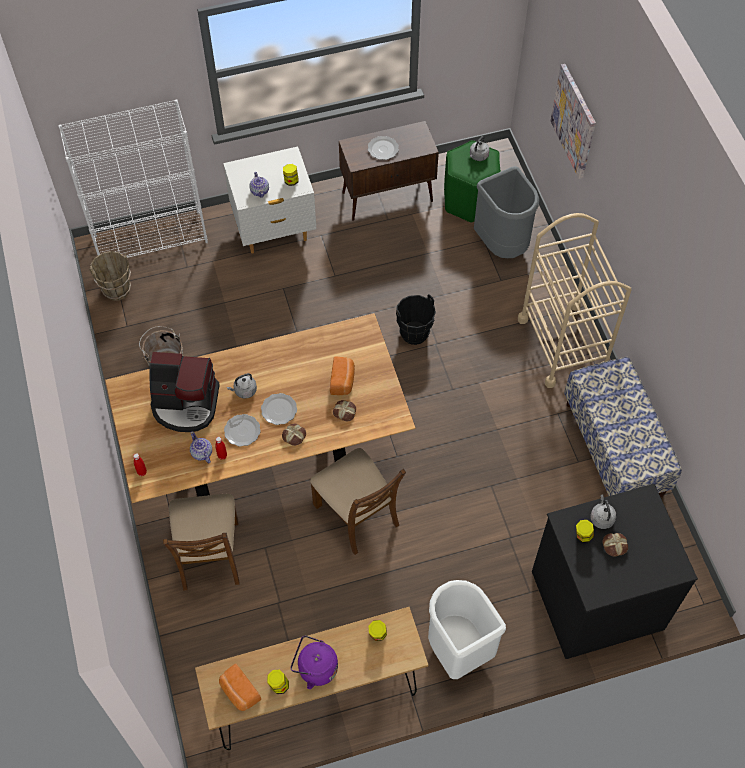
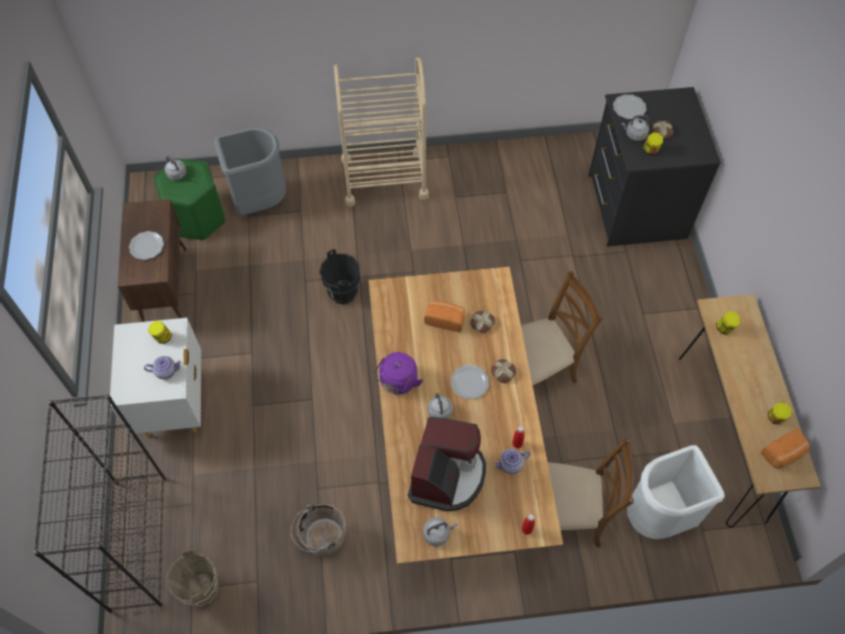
camera: 80 degrees left, 0 degrees up
white bookcase [58,99,208,258] -> black bookcase [34,394,166,613]
plate [224,414,261,447] -> plate moved to [613,94,647,119]
purple kettle [291,636,338,689] -> purple kettle moved to [373,352,423,394]
white trash can [428,580,506,679] -> white trash can moved to [627,445,725,539]
picture [551,64,596,179] -> none
bench [564,357,682,497] -> none
none -> grey kettle [423,518,457,546]

